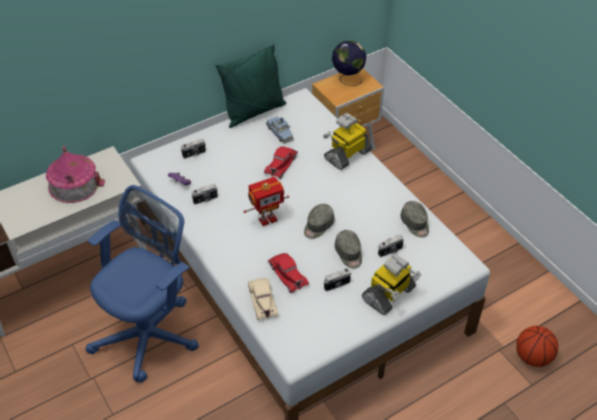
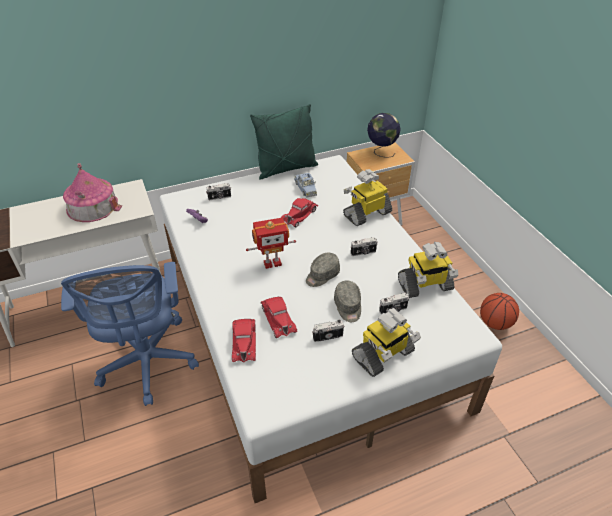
camera: 10 degrees right, 5 degrees down
blue office chair [85,185,199,383] -> blue office chair turned 120 degrees clockwise [61,262,199,406]
camera [192,184,218,205] -> camera moved to [350,237,378,256]
beige toy car [248,278,278,320] -> red toy car [232,319,256,362]
grey cap [400,201,429,238] -> toy robot [398,242,459,298]
basketball [516,326,558,367] -> basketball moved to [480,293,519,330]

